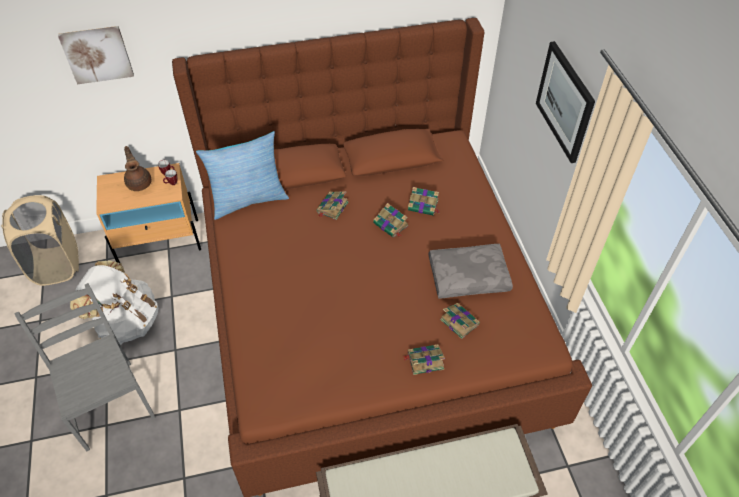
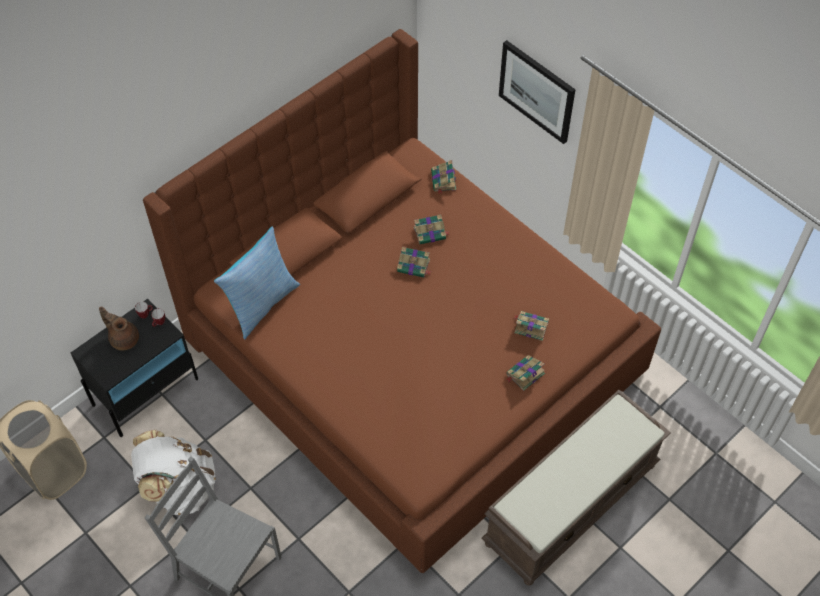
camera: 30 degrees left, 5 degrees up
picture [58,26,134,84] -> none
beige nightstand [96,163,201,263] -> black nightstand [71,299,198,437]
book [316,191,349,220] -> book moved to [431,160,456,194]
grey pillow [429,244,513,298] -> none

